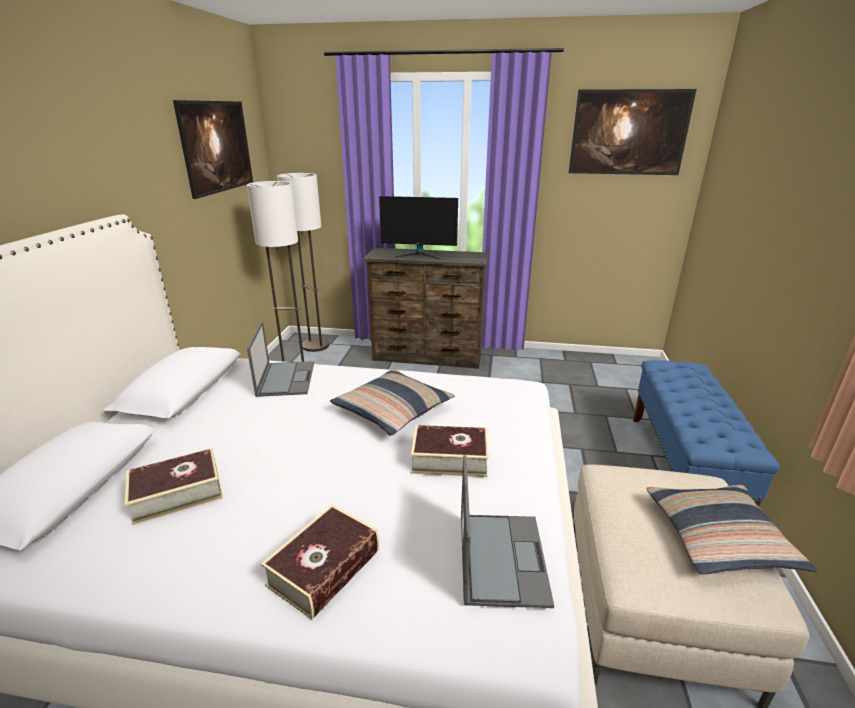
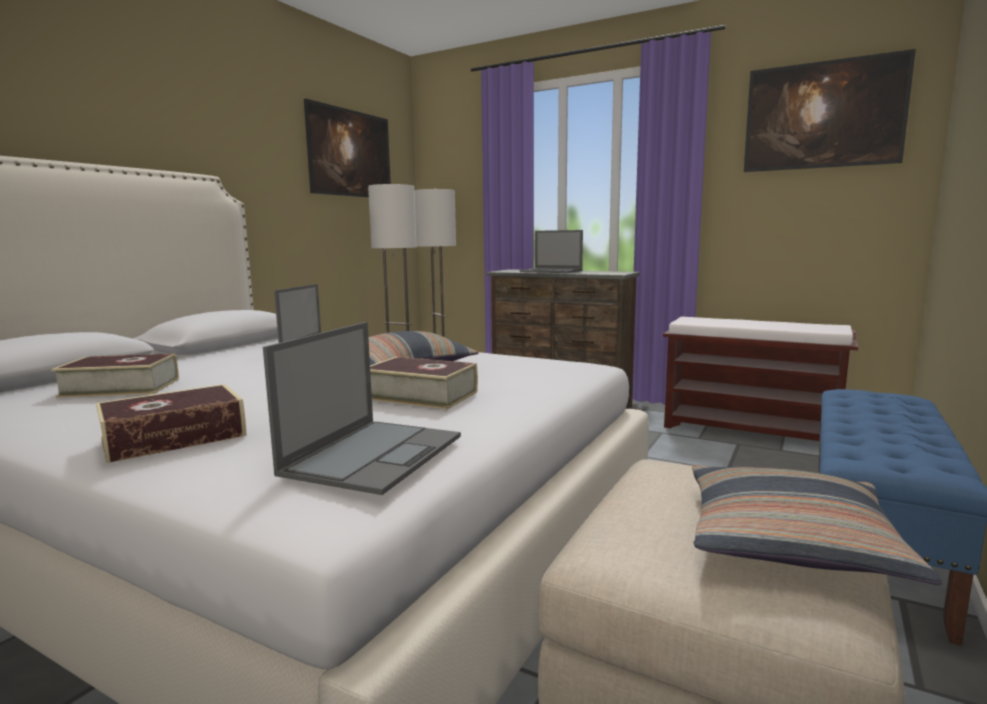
camera: 20 degrees right, 15 degrees down
monitor [379,196,458,259] -> laptop [520,230,583,273]
none -> brown bench [663,317,858,441]

